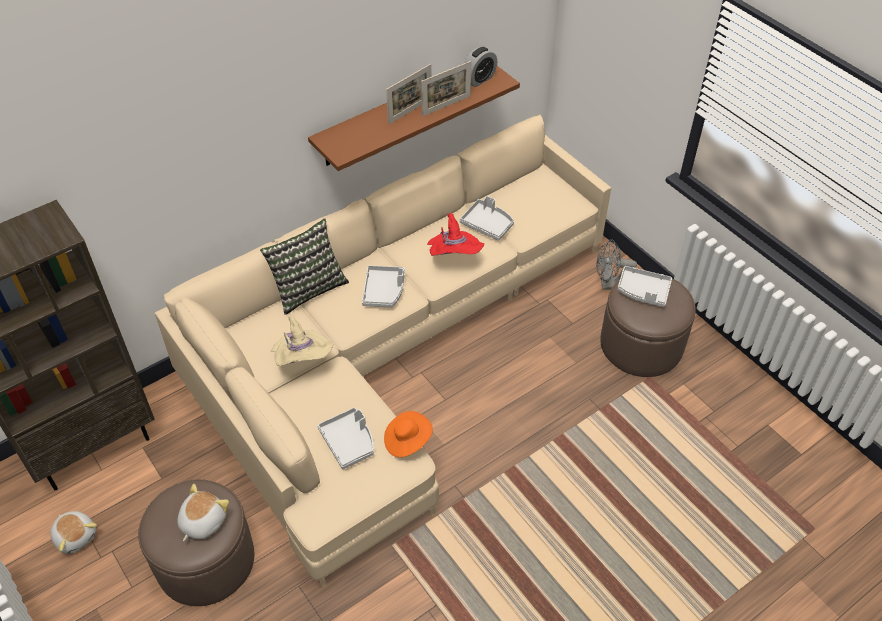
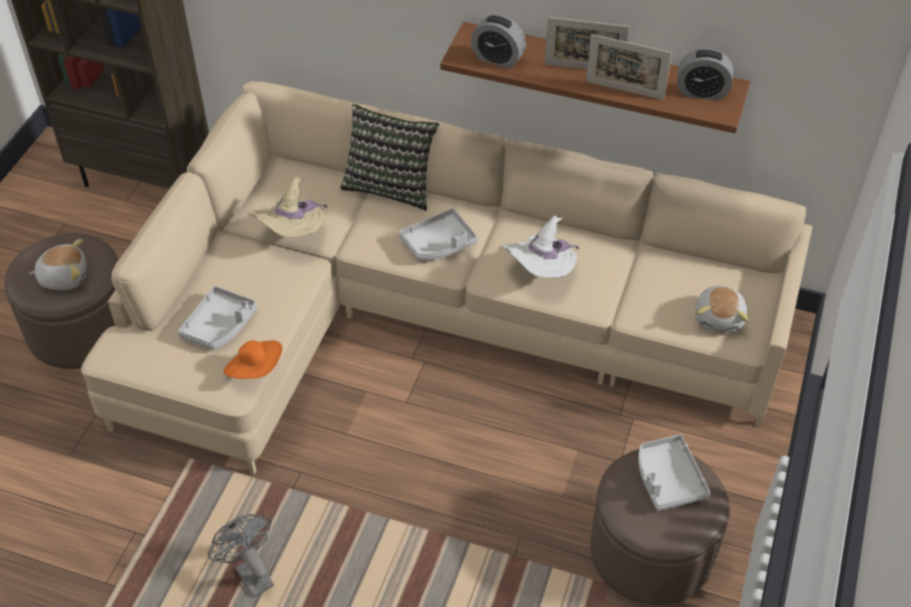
camera: 55 degrees right, 0 degrees up
plush toy [50,511,97,554] -> plush toy moved to [695,285,749,333]
red hat [427,213,484,256] -> white hat [501,216,579,278]
grey tray [460,196,514,241] -> none
grey fan [596,239,637,290] -> grey fan moved to [208,514,274,598]
none -> alarm clock [471,15,526,69]

